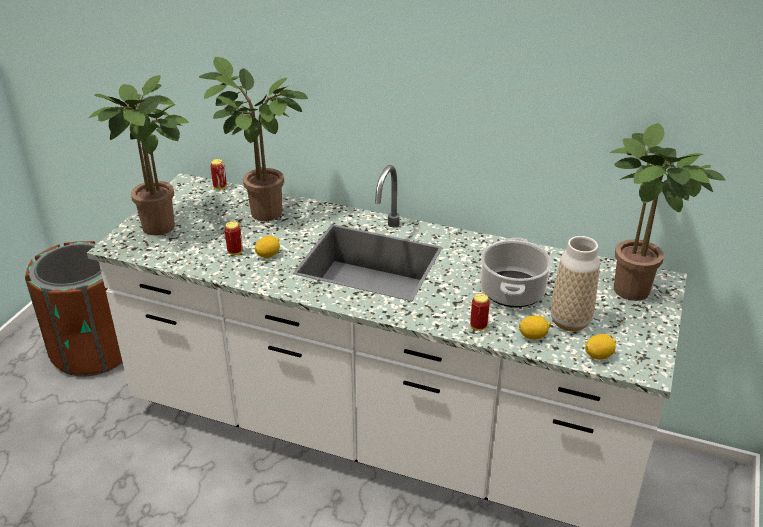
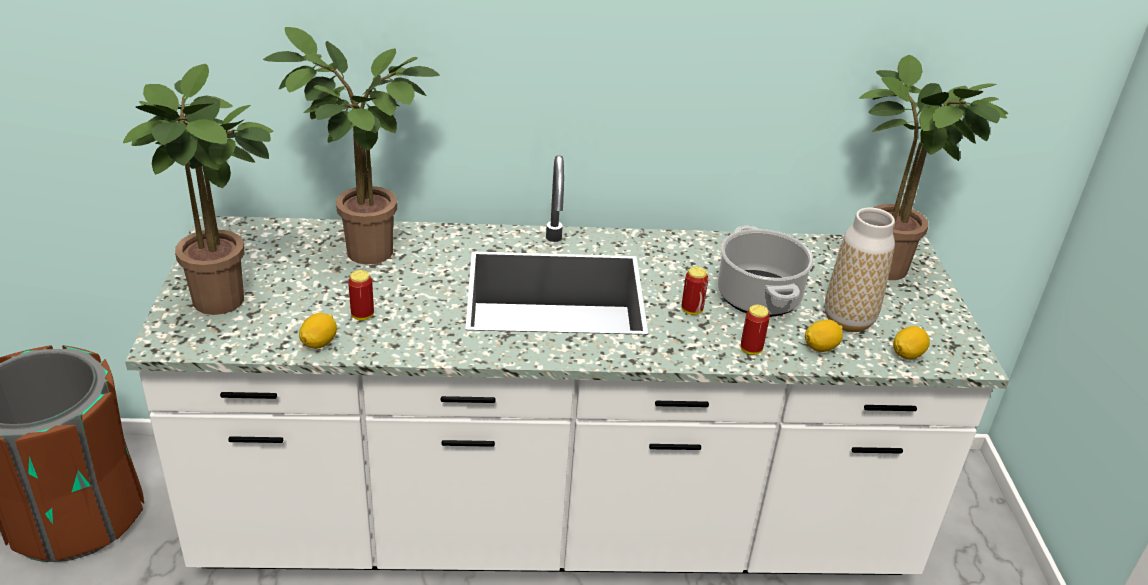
camera: 25 degrees left, 0 degrees up
can [210,159,227,190] -> can moved to [682,267,708,315]
lemon [255,236,280,258] -> lemon moved to [299,313,337,349]

